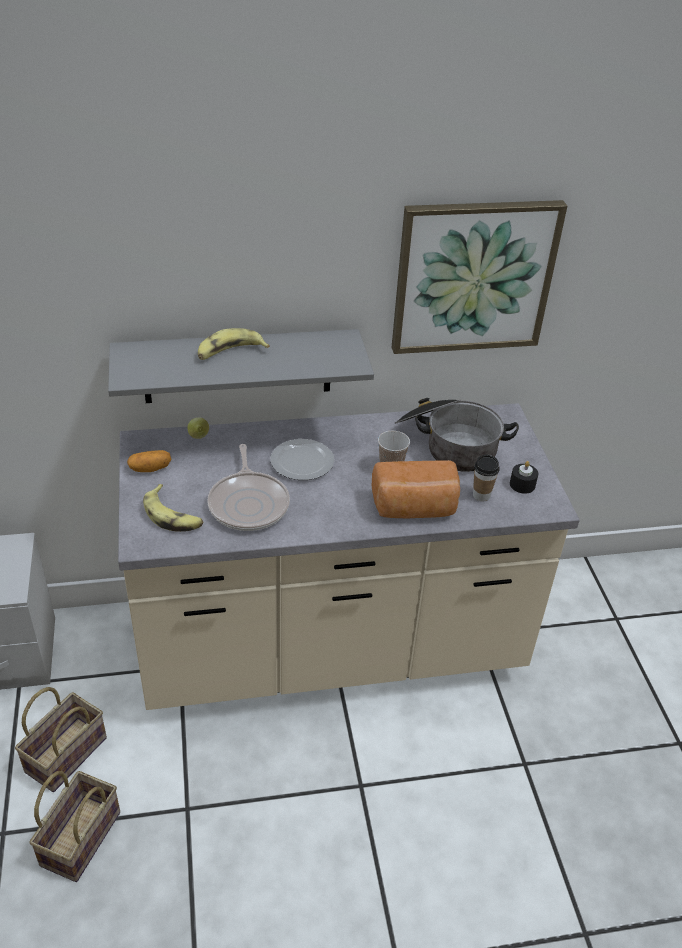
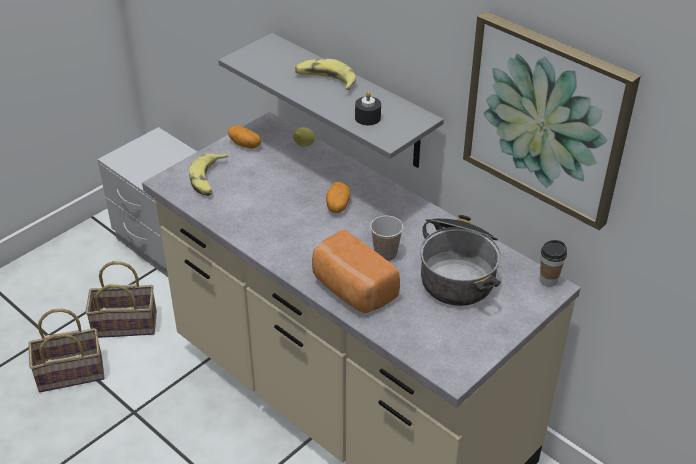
camera: 55 degrees right, 0 degrees up
frying pan [207,444,290,531] -> none
plate [271,439,334,480] -> potato [326,182,350,213]
cup [473,455,500,502] -> cup moved to [540,240,567,287]
black candle [510,461,538,494] -> black candle moved to [355,91,381,125]

